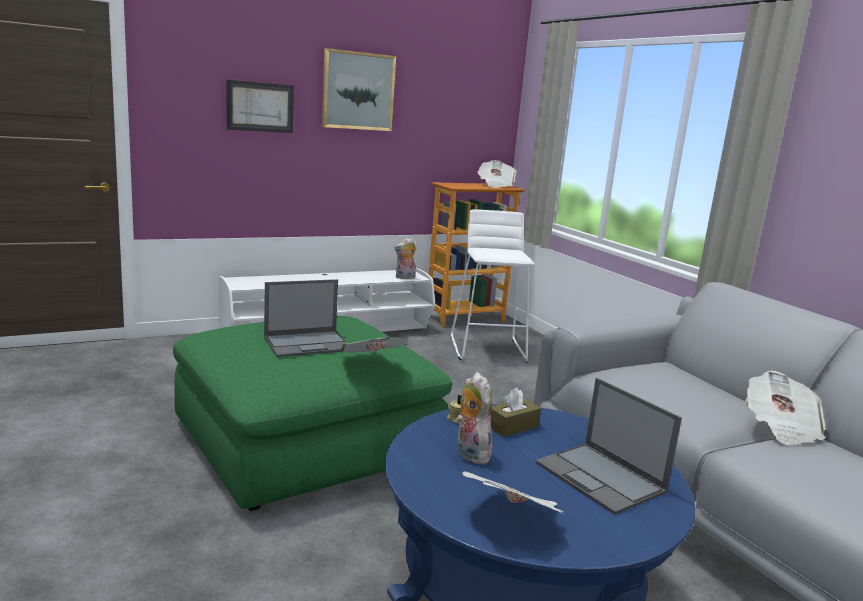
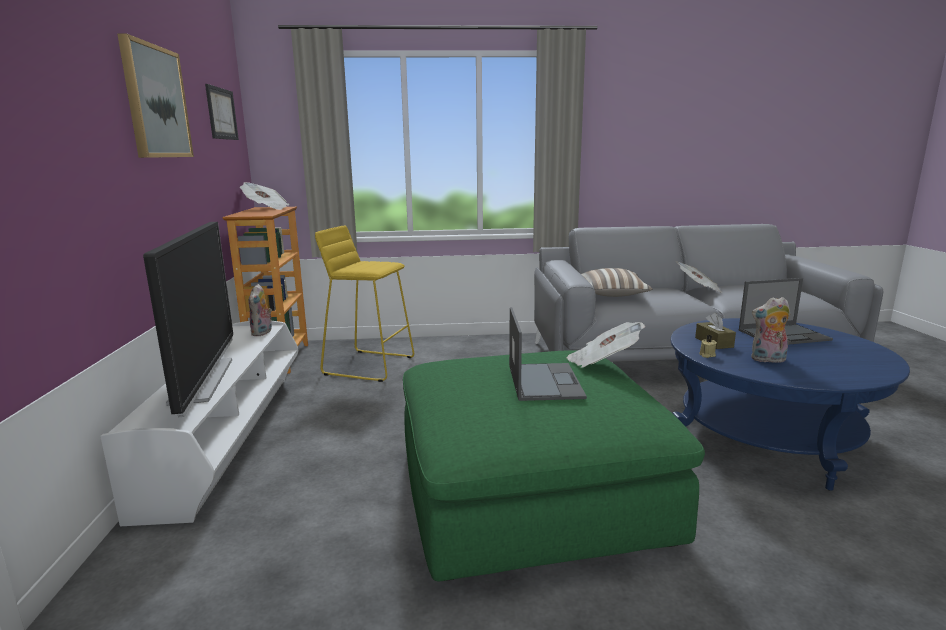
camera: 65 degrees left, 0 degrees up
picture [227,80,294,133] -> picture moved to [205,84,239,140]
white stool [451,209,534,363] -> yellow stool [315,225,414,382]
newspaper [462,471,563,513] -> none
none -> television [143,222,233,417]
none -> pillow [581,268,652,297]

